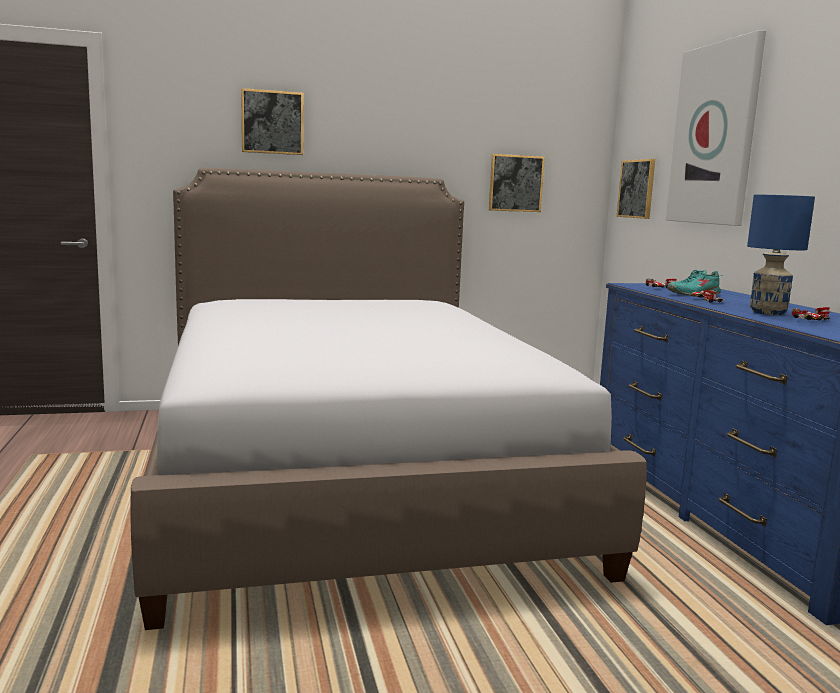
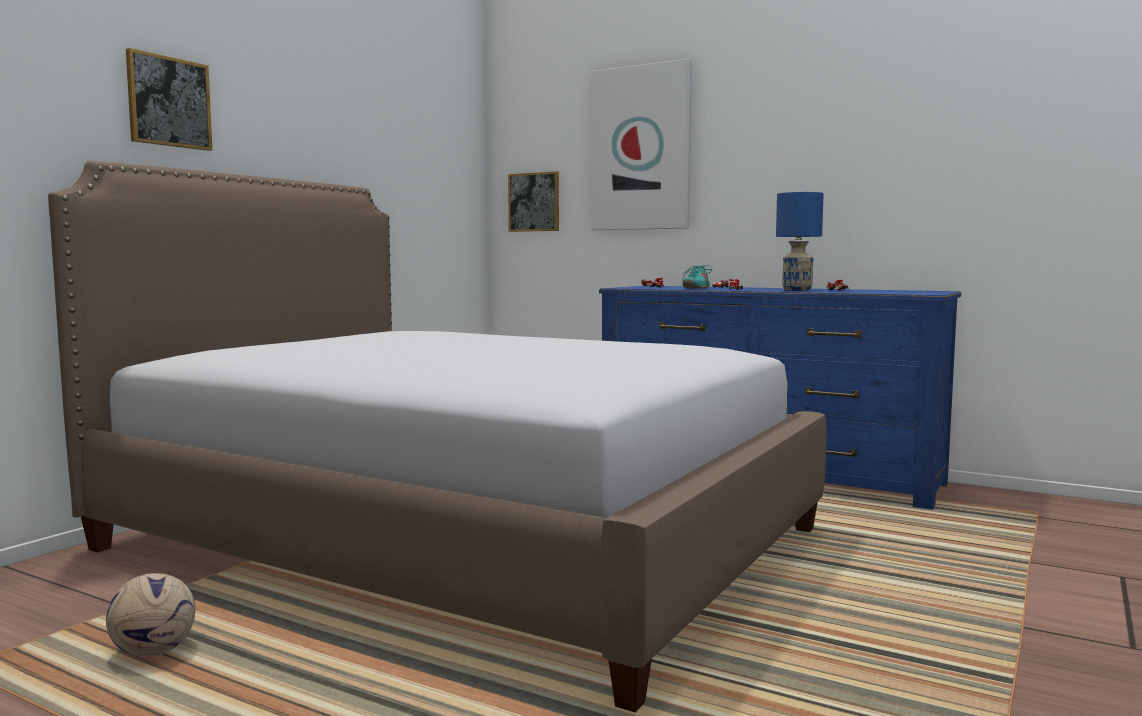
camera: 45 degrees left, 5 degrees down
picture [489,154,545,212] -> none
none -> football [106,573,195,657]

